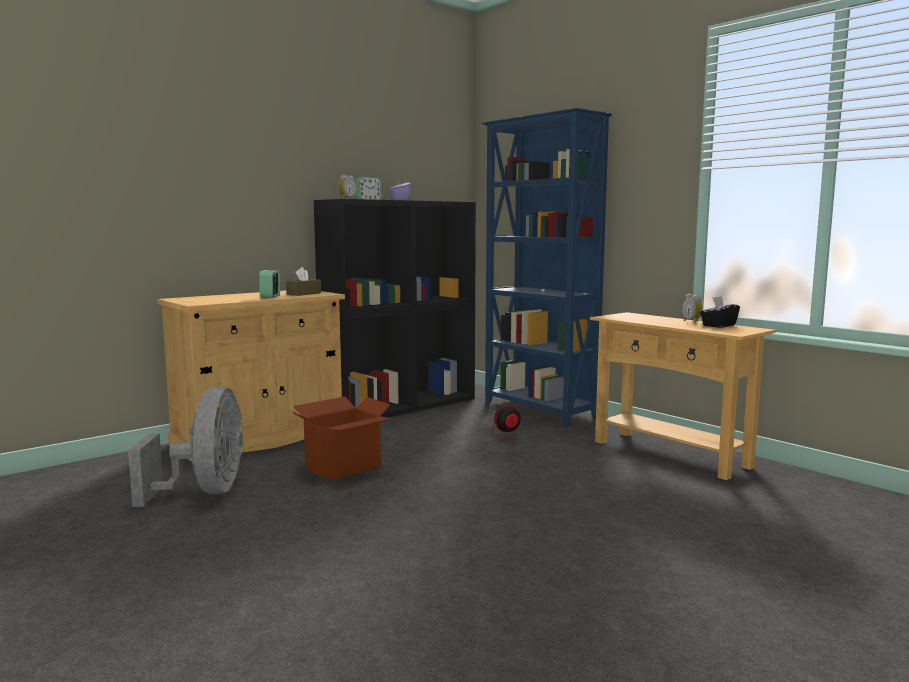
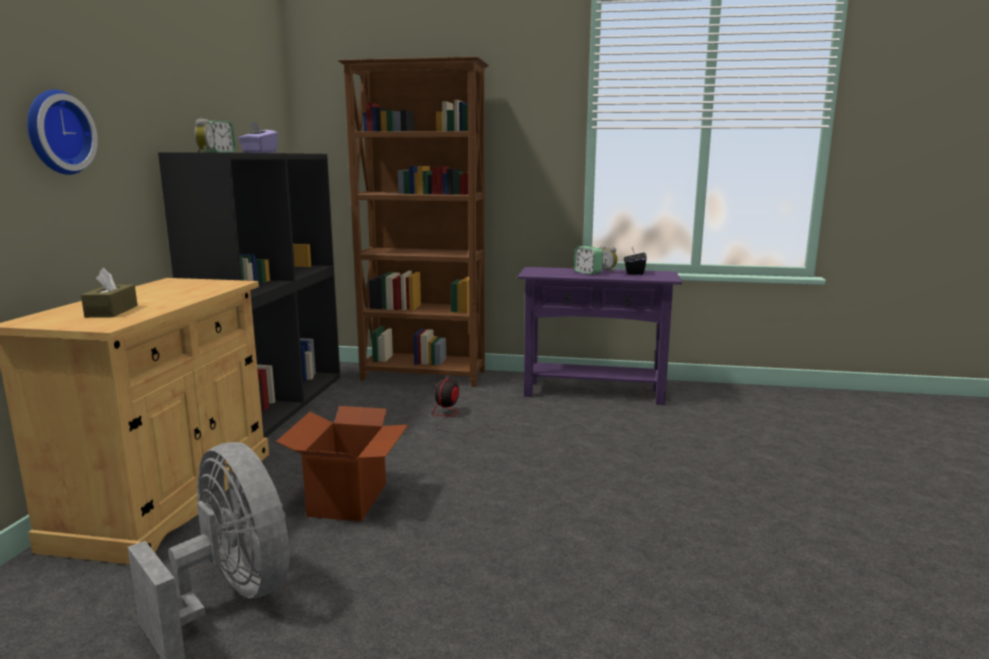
camera: 40 degrees left, 5 degrees up
alarm clock [259,270,280,298] -> alarm clock moved to [574,246,603,275]
brown tissue box [286,267,321,296] -> brown tissue box moved to [81,268,138,318]
blue bookcase [482,108,613,426] -> brown bookcase [338,57,489,387]
beige console table [590,312,776,480] -> purple console table [517,267,682,405]
none -> wall clock [27,89,98,175]

